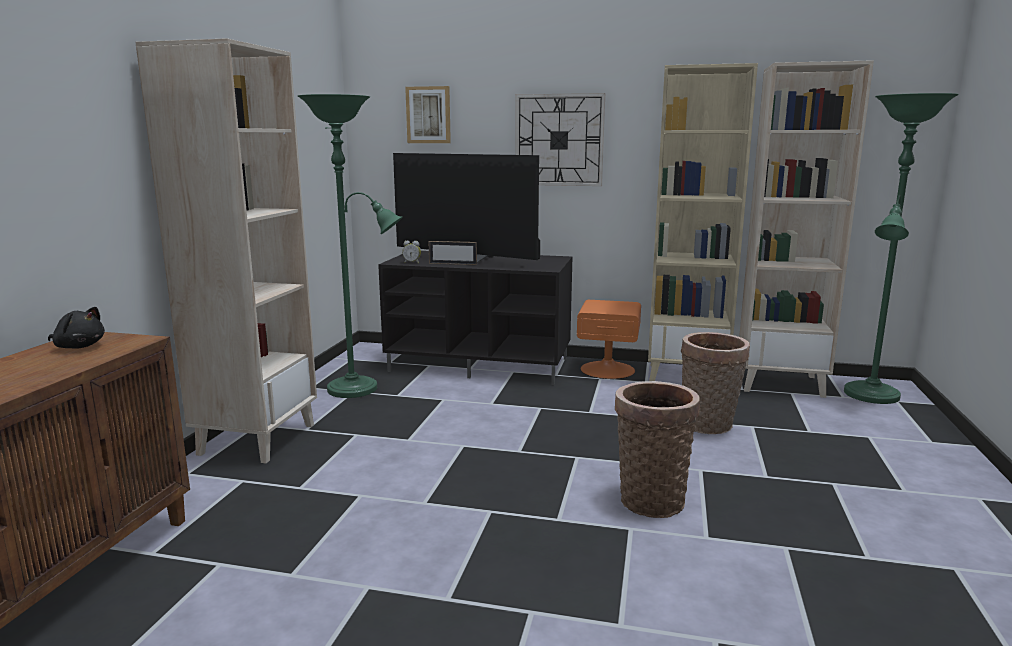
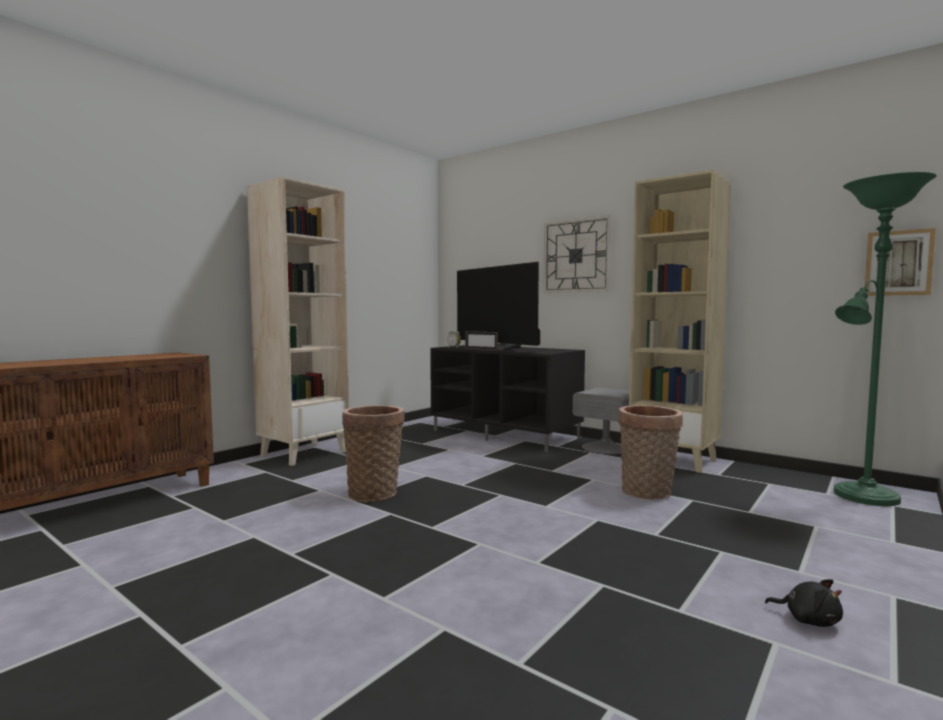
camera: 25 degrees right, 10 degrees down
black plush toy [48,307,105,349] -> black plush toy moved to [765,579,843,627]
green floor lamp [298,94,403,398] -> none
picture [405,86,451,143] -> picture moved to [865,228,936,296]
orange nightstand [577,300,641,379] -> grey nightstand [573,387,629,455]
basket [615,381,700,518] -> basket moved to [342,405,404,502]
beige bookcase [739,60,874,398] -> none

